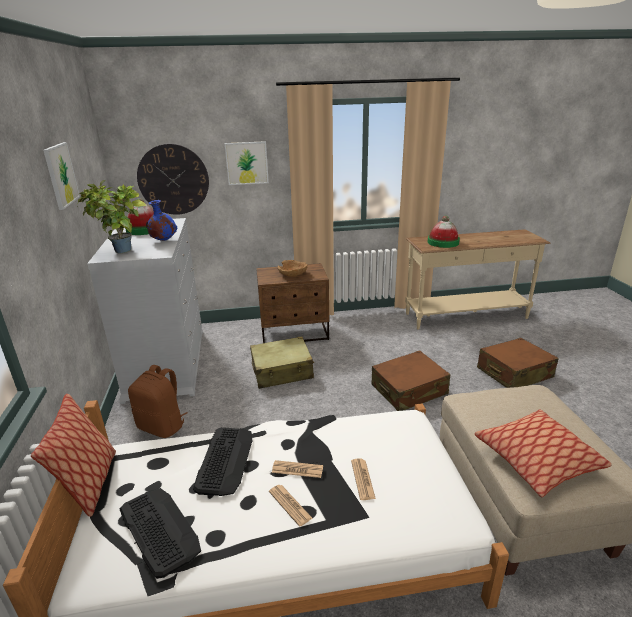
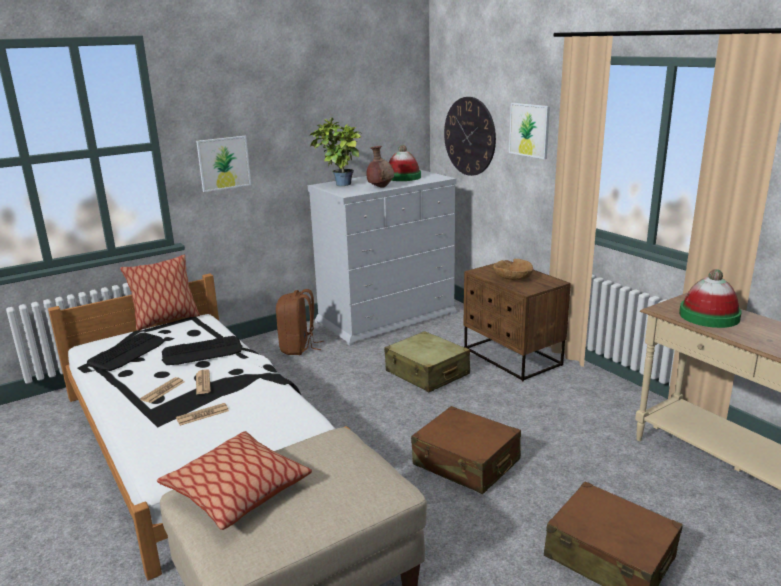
camera: 65 degrees right, 5 degrees down
picture [43,142,80,210] -> picture moved to [196,136,251,192]
blue vase [146,200,177,241] -> brown vase [366,146,394,188]

